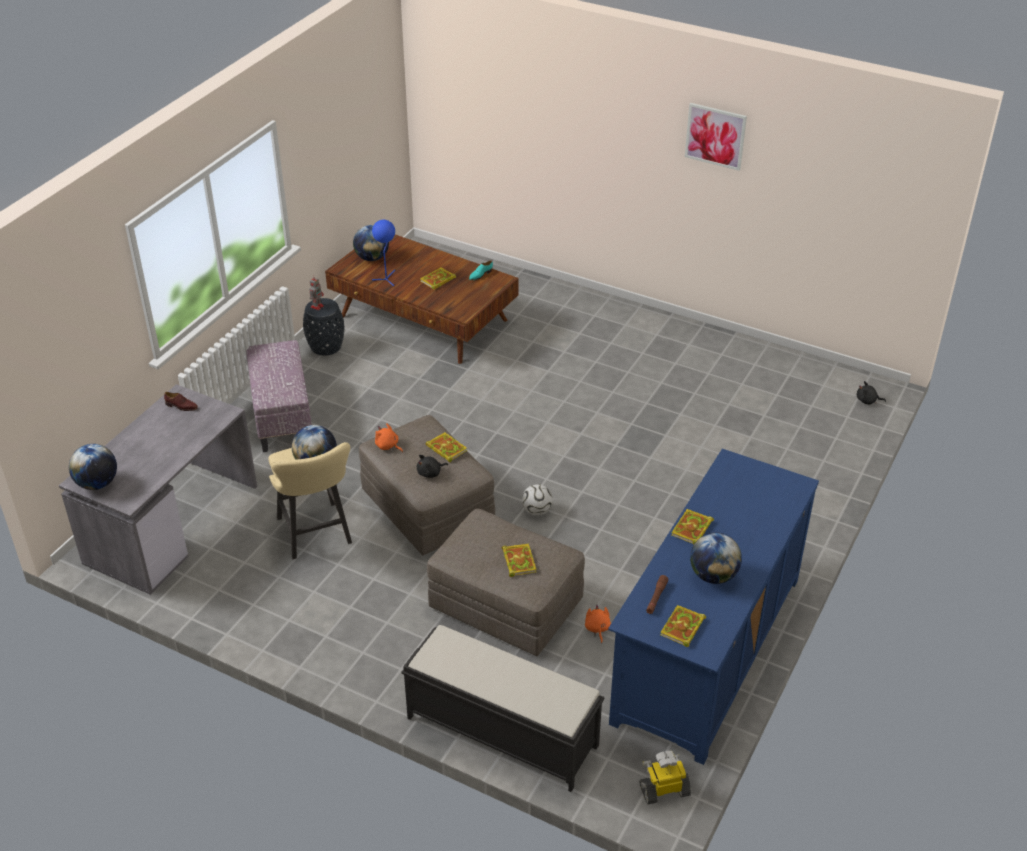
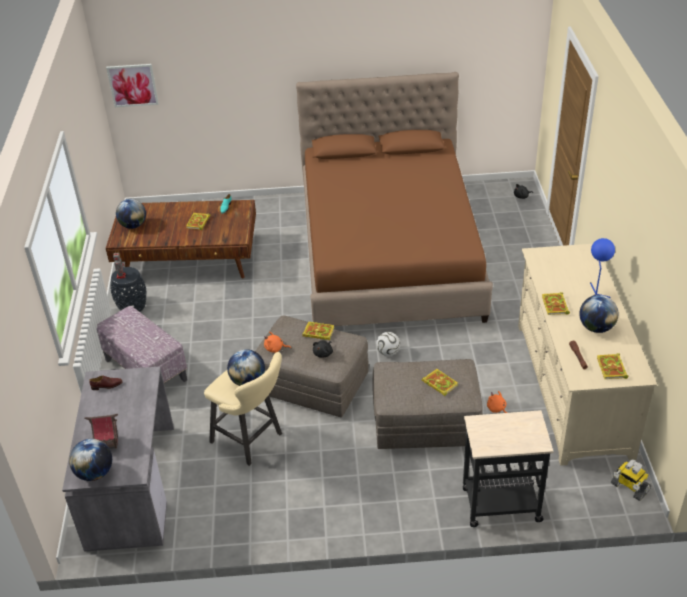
camera: 30 degrees left, 0 degrees up
blue table lamp [372,220,396,286] -> blue table lamp moved to [590,238,615,298]
black bench [401,625,605,792] -> cart [463,410,554,527]
blue dresser [608,449,819,765] -> beige dresser [518,244,657,466]
toy robot [639,751,691,805] -> toy robot turned 90 degrees counterclockwise [611,459,651,501]
picture [685,103,747,171] -> picture moved to [106,64,159,107]
none -> toy house [85,414,118,449]
none -> brown bed [296,72,493,326]

